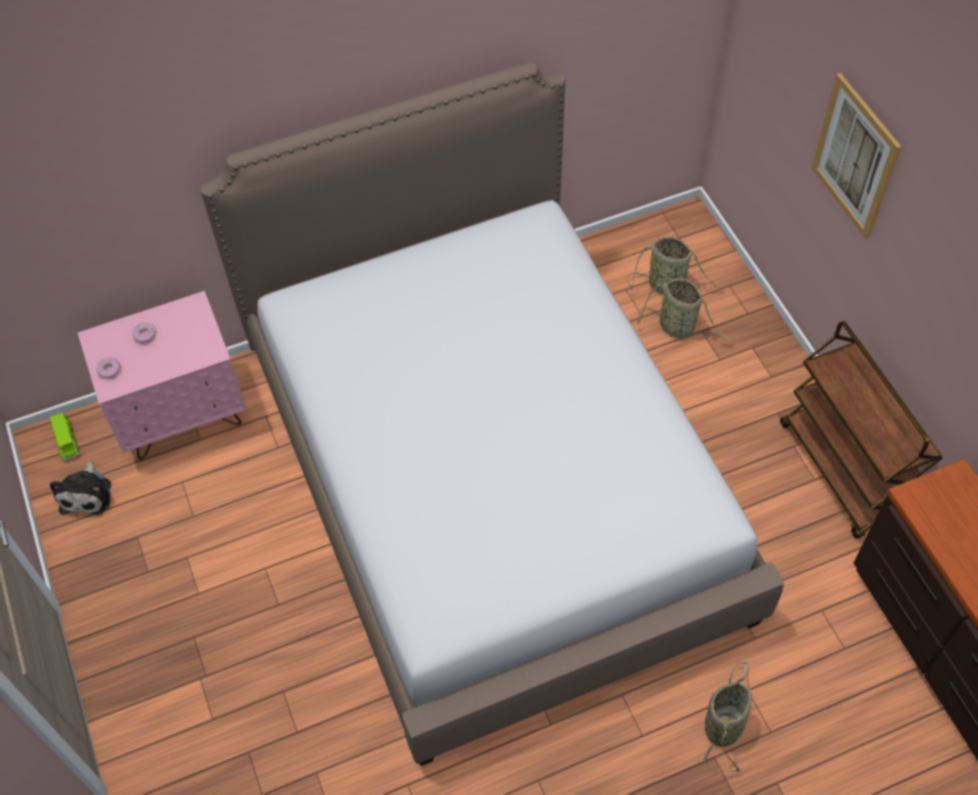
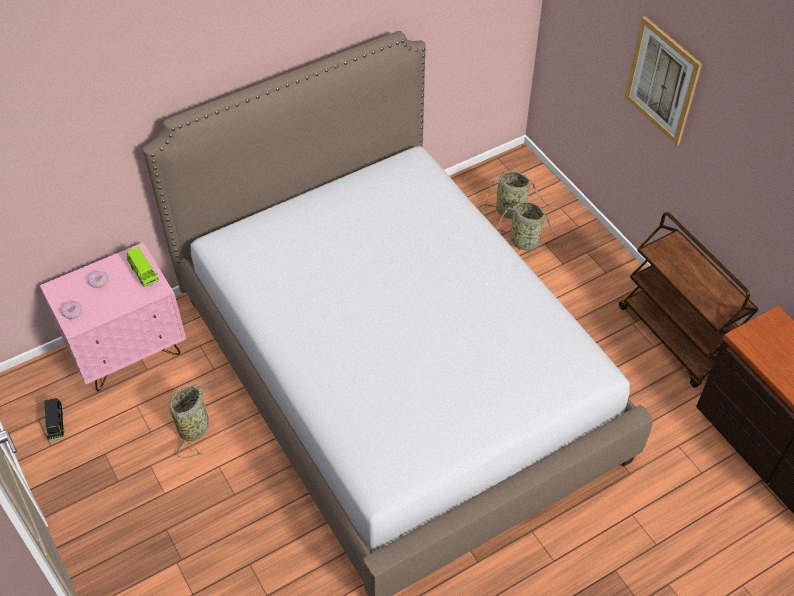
camera: 10 degrees left, 5 degrees down
green toy car [50,413,80,461] -> green toy car moved to [127,247,159,287]
plush toy [50,461,111,515] -> black toy car [45,398,64,441]
basket [704,662,752,772] -> basket moved to [169,380,213,458]

